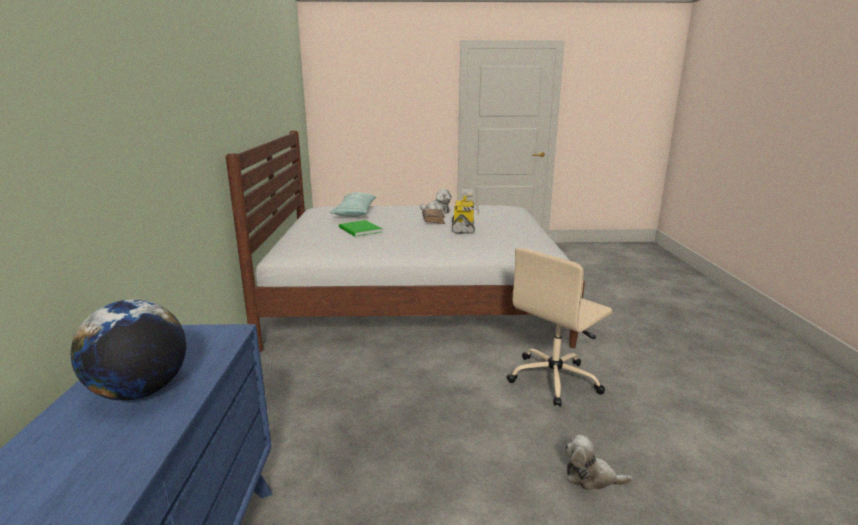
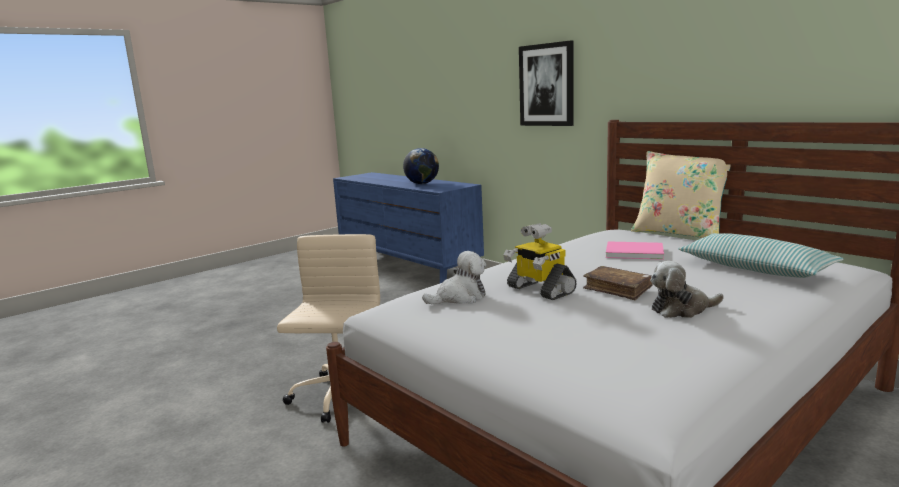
camera: 140 degrees right, 5 degrees down
green book [339,220,382,237] -> pink book [606,241,664,260]
plush toy [565,435,633,491] -> plush toy moved to [422,251,486,304]
none -> picture [519,40,573,126]
none -> beige pillow [631,151,730,238]

